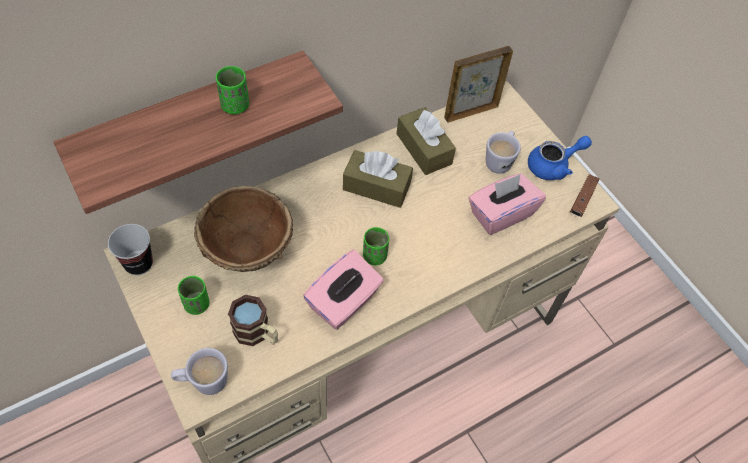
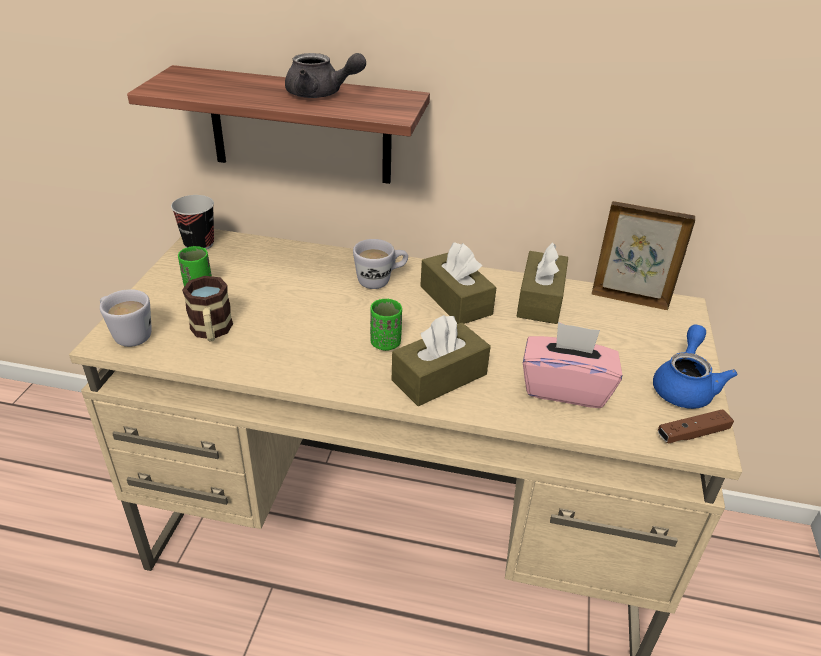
camera: 45 degrees right, 20 degrees down
brown bowl [194,186,293,272] -> none
green cup [216,66,249,114] -> grey teapot [285,53,366,98]
pink tissue box [303,250,384,330] -> none
white mug [486,131,521,174] -> white mug moved to [353,239,408,289]
blue teapot [528,136,592,180] -> blue teapot turned 90 degrees counterclockwise [653,324,738,409]
none -> brown tissue box [392,315,491,406]

